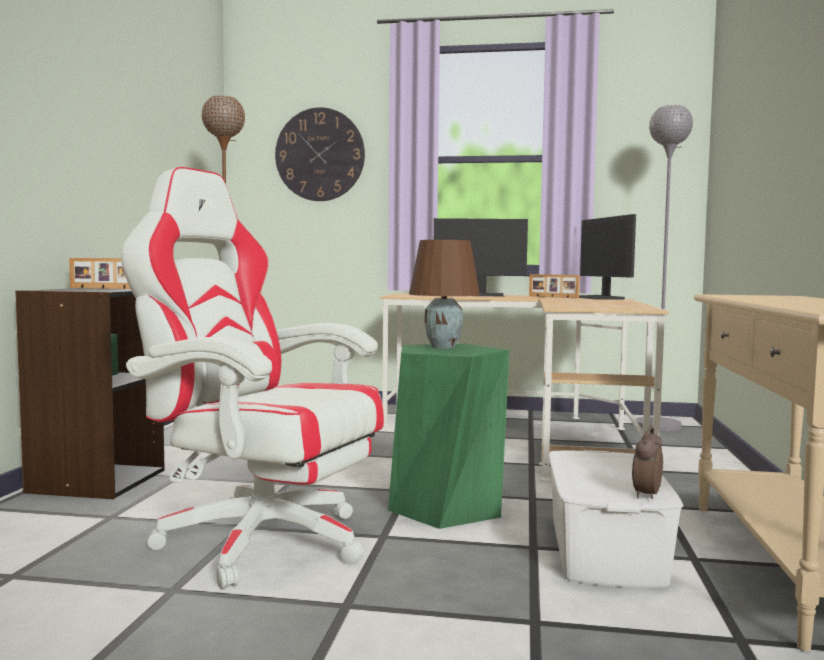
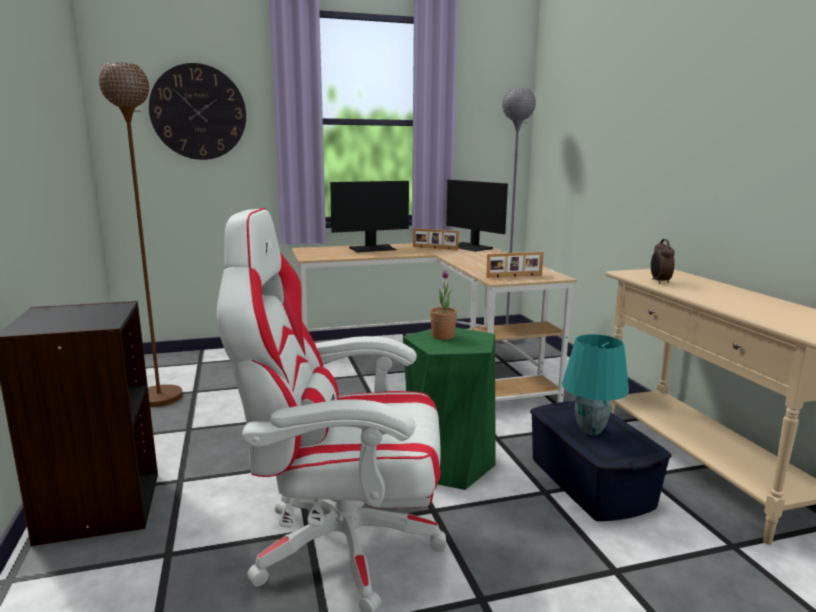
camera: 25 degrees left, 10 degrees up
picture frame [69,258,130,289] -> picture frame moved to [486,252,544,278]
brown table lamp [409,240,480,349] -> potted plant [430,270,457,340]
white storage box [549,450,683,588] -> blue storage box [530,401,671,521]
alarm clock [632,427,663,499] -> alarm clock moved to [651,239,675,284]
none -> turquoise table lamp [562,334,629,435]

